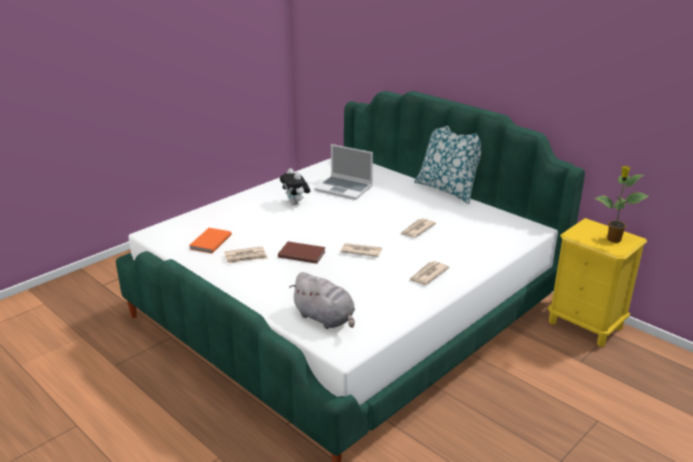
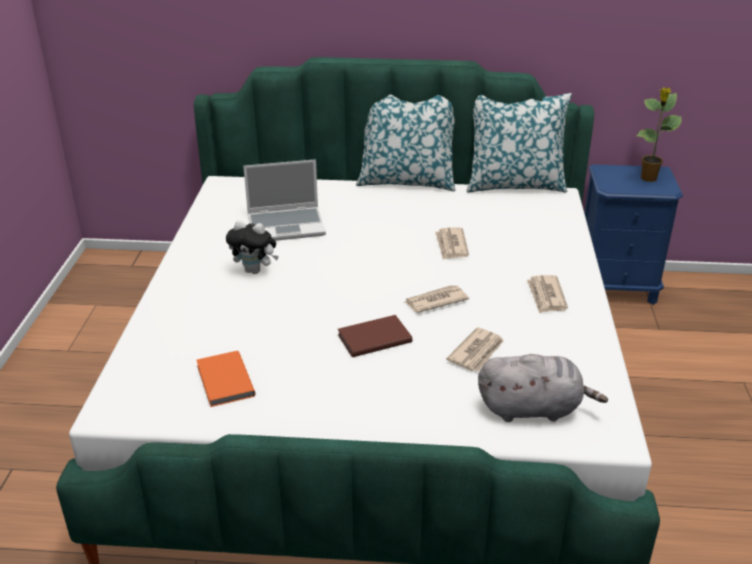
camera: 40 degrees left, 5 degrees up
newspaper [224,246,268,263] -> newspaper moved to [446,327,504,372]
yellow nightstand [548,218,647,346] -> blue nightstand [584,164,683,305]
none -> pillow [467,93,572,193]

